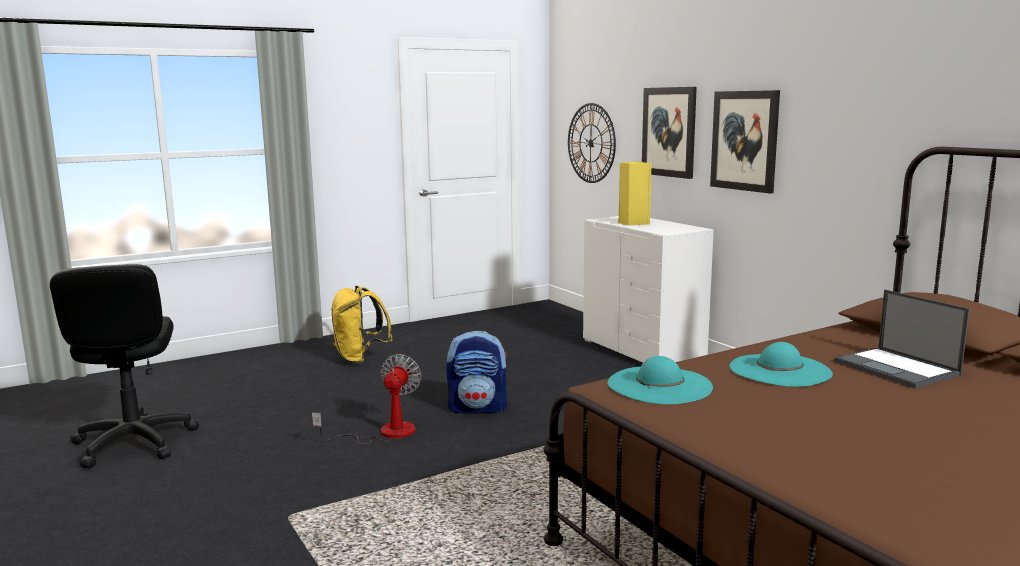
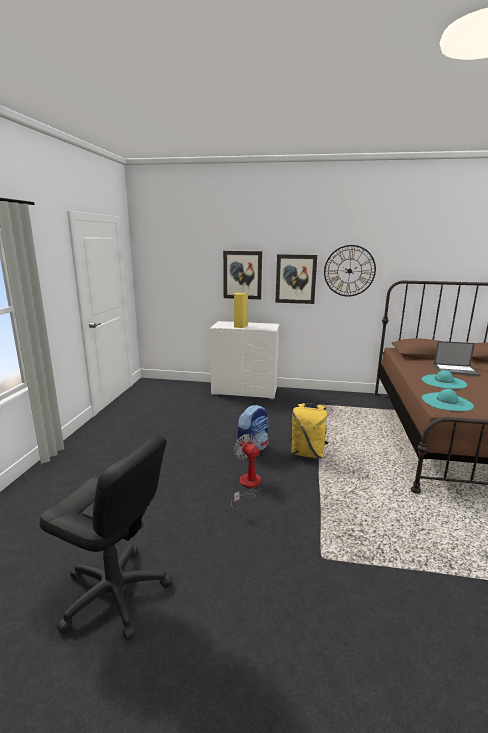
camera: 50 degrees left, 5 degrees up
yellow backpack [331,286,393,364] -> yellow backpack moved to [290,403,328,458]
wall clock [568,103,616,183] -> wall clock moved to [324,245,376,297]

